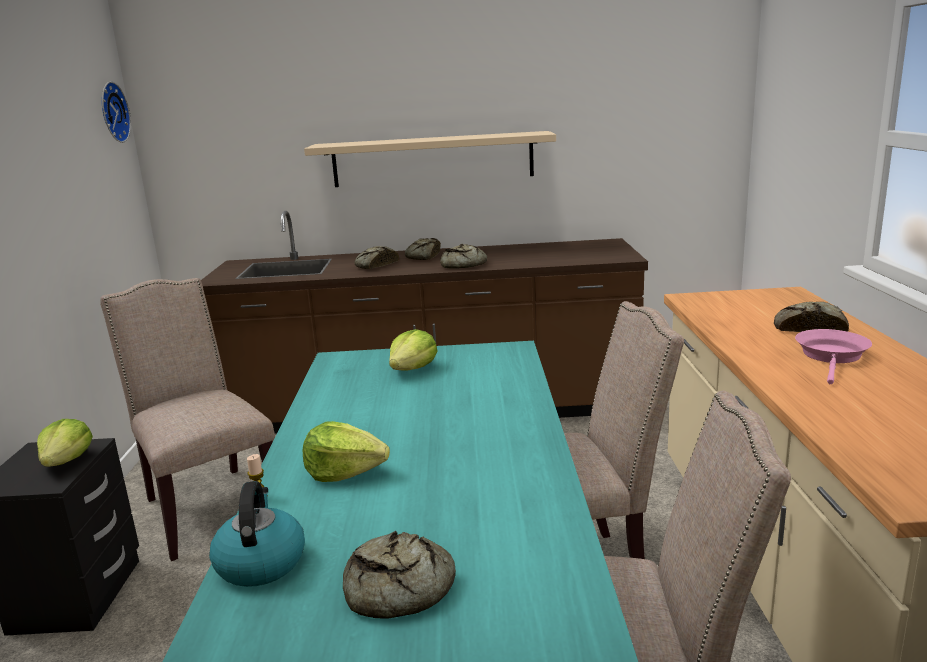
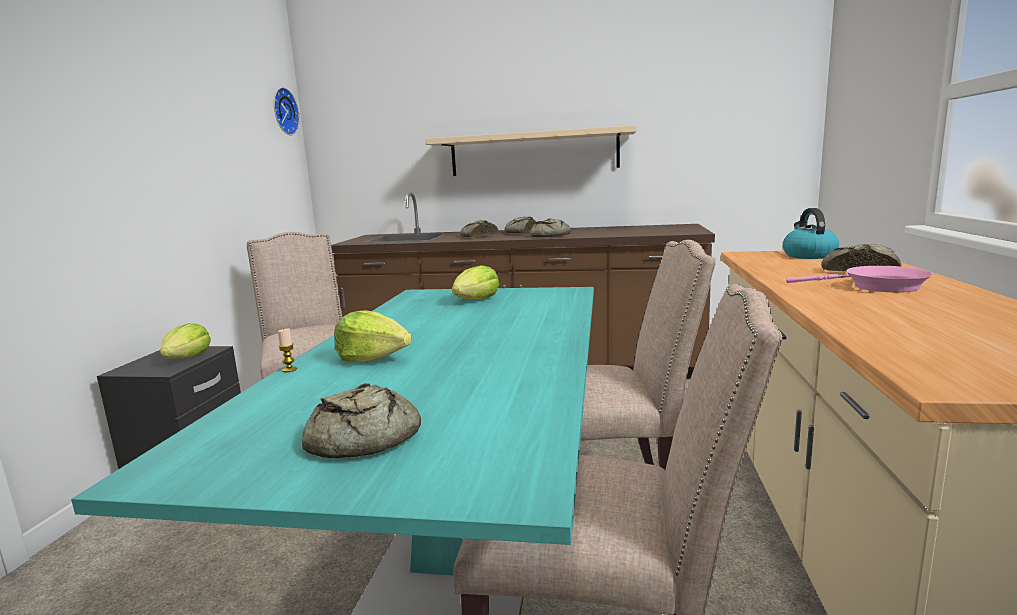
camera: 10 degrees right, 5 degrees down
kettle [209,481,305,587] -> kettle moved to [783,208,839,259]
pink frying pan [795,329,872,384] -> pink frying pan turned 75 degrees clockwise [786,266,933,293]

